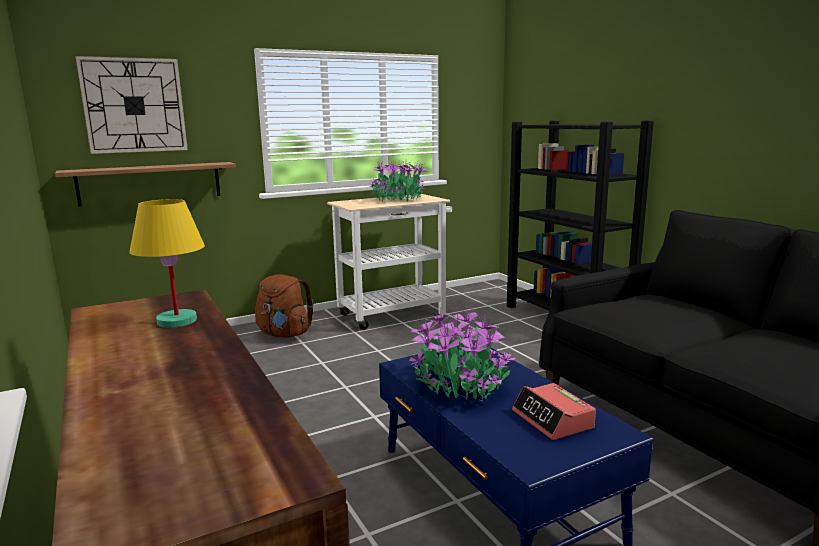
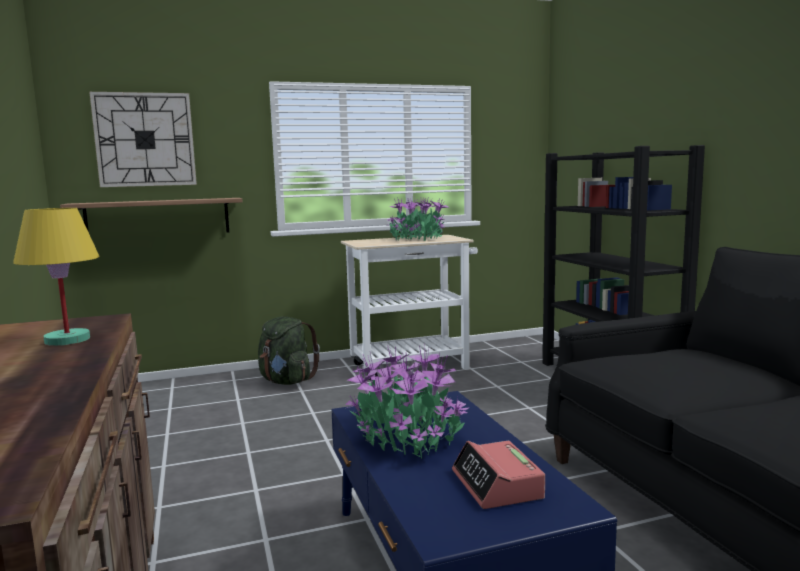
camera: 10 degrees right, 5 degrees down
brown backpack [255,274,313,338] -> green backpack [258,316,320,385]

